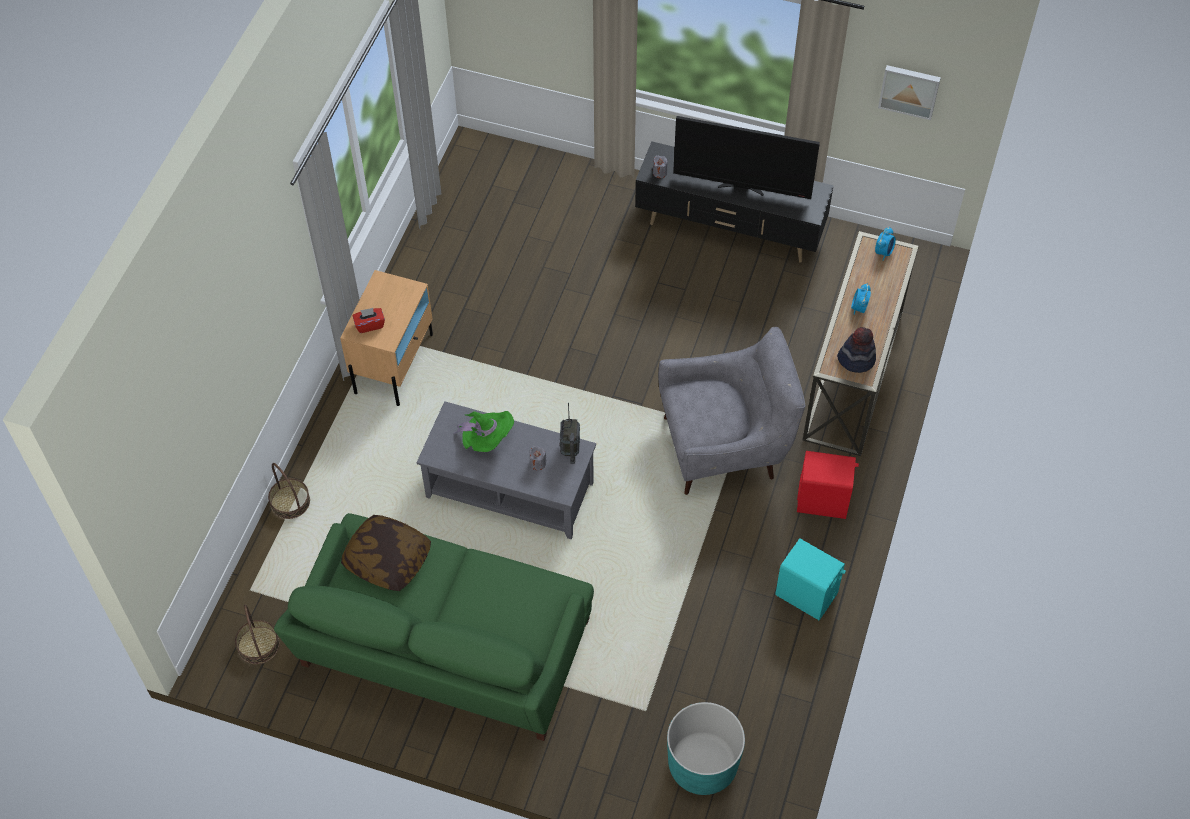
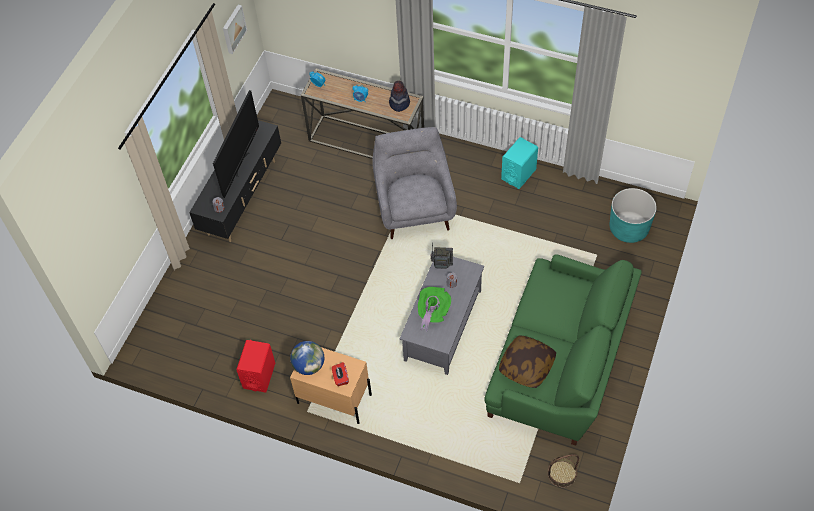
camera: 85 degrees left, 0 degrees up
basket [268,463,310,519] -> none
red speaker [797,451,859,519] -> red speaker moved to [236,340,275,392]
none -> globe [290,341,324,375]

